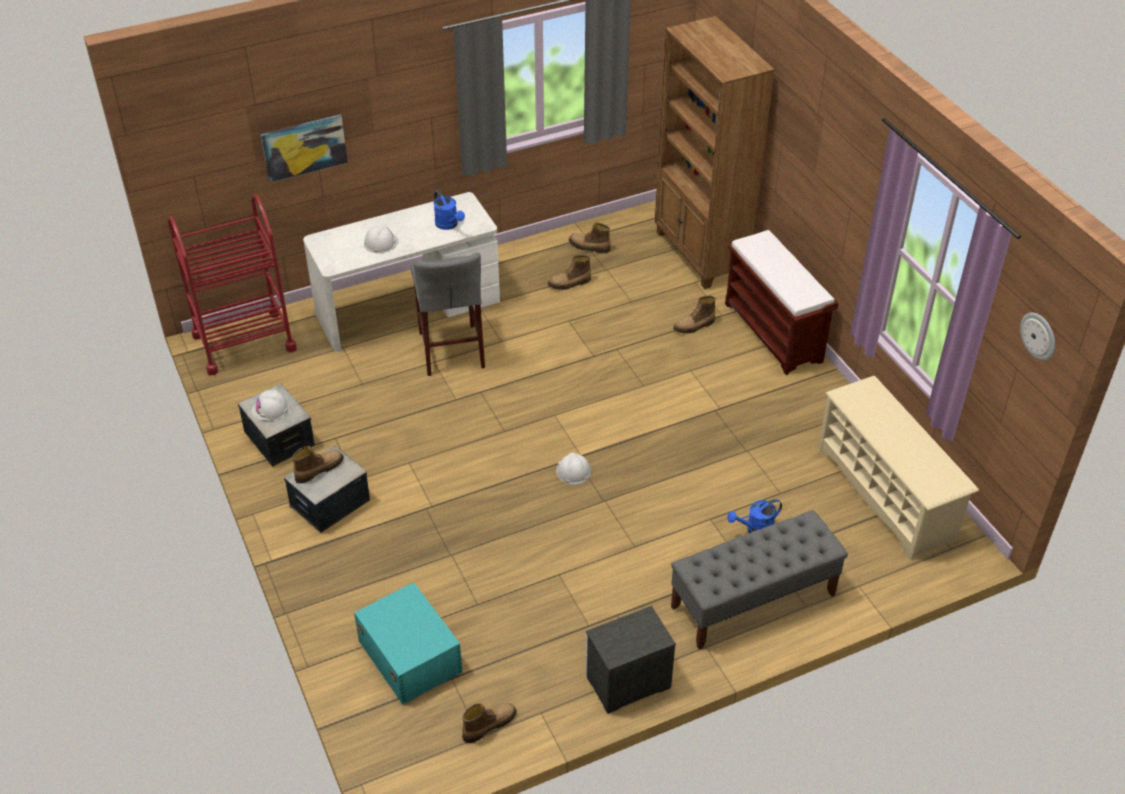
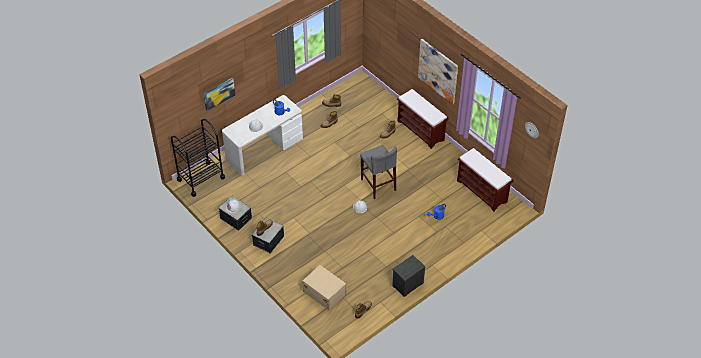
camera: 15 degrees left, 5 degrees up
red cart [168,194,297,375] -> black cart [171,119,225,197]
turquoise storage box [354,582,462,705] -> beige storage box [302,265,346,310]
grey stool [411,253,485,376] -> grey stool moved to [360,145,397,199]
brown bookcase [655,16,775,289] -> none
grey bench [671,510,848,650] -> none
beige shoe rack [818,376,979,560] -> brown bench [457,148,513,212]
none -> picture [418,39,458,105]

